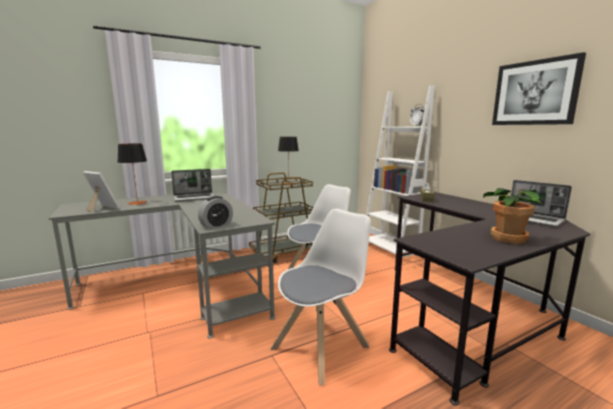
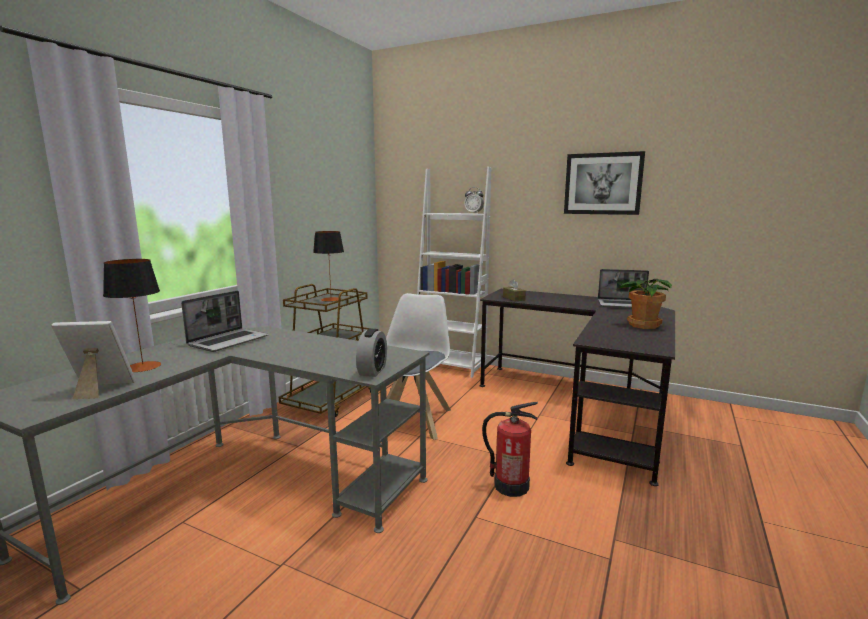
camera: 35 degrees left, 0 degrees up
chair [270,209,371,386] -> fire extinguisher [482,402,538,497]

